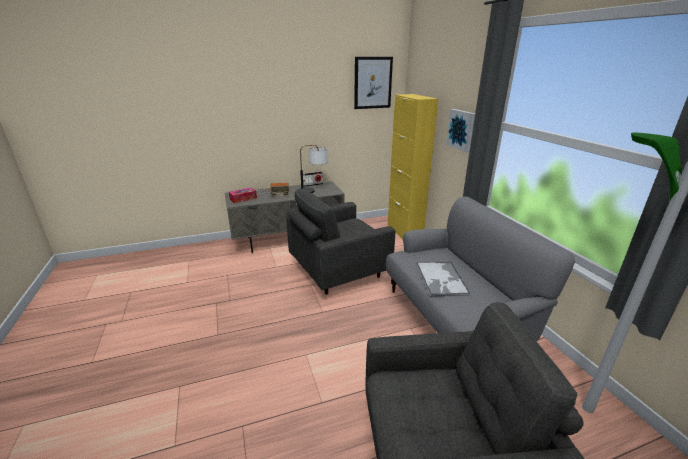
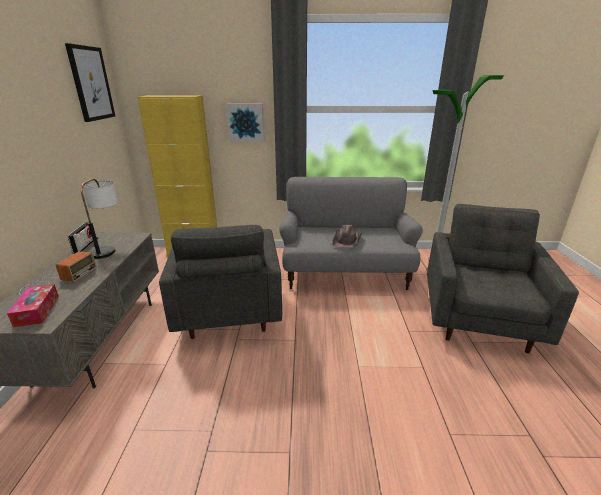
camera: 70 degrees left, 0 degrees up
tray [417,262,470,296] -> brown hat [332,225,362,248]

